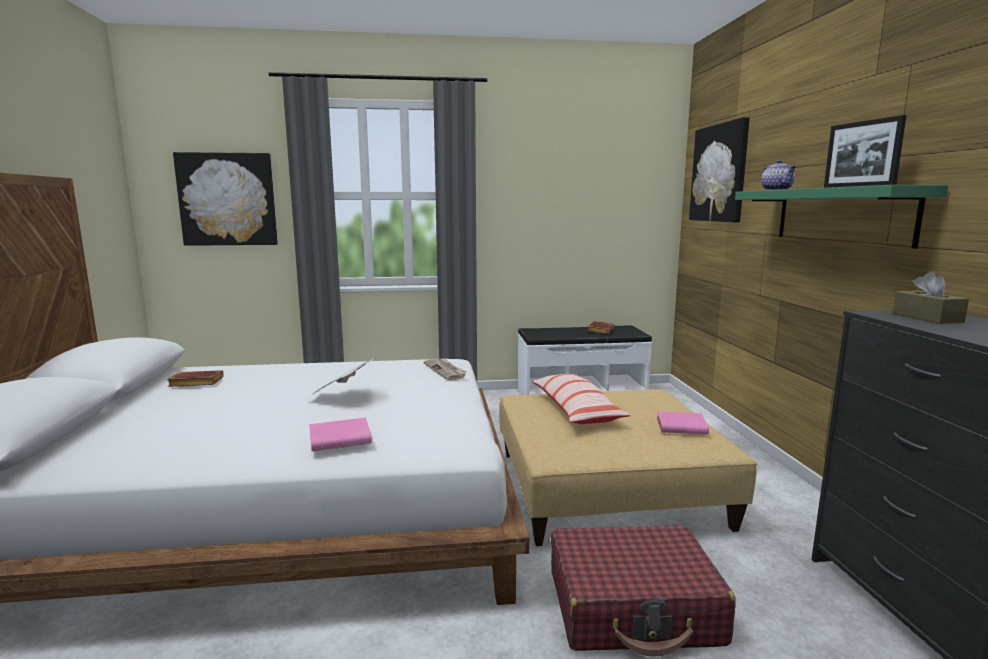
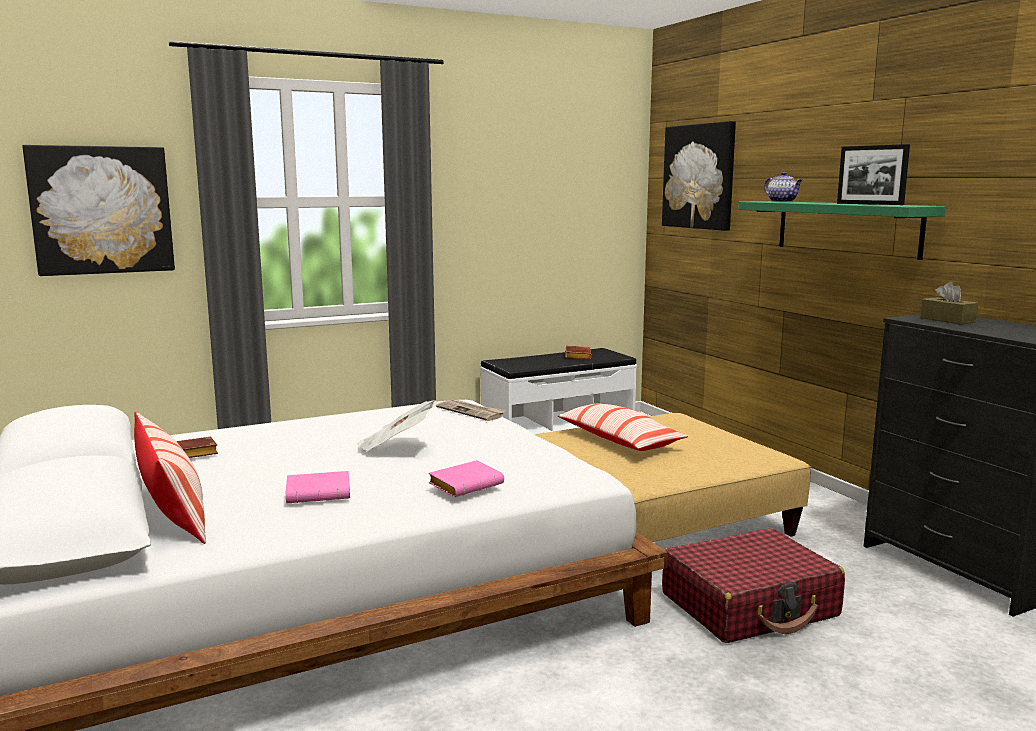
camera: 20 degrees left, 0 degrees up
pink book [656,411,709,434] -> pink book moved to [286,471,350,503]
none -> pillow [134,412,206,544]

